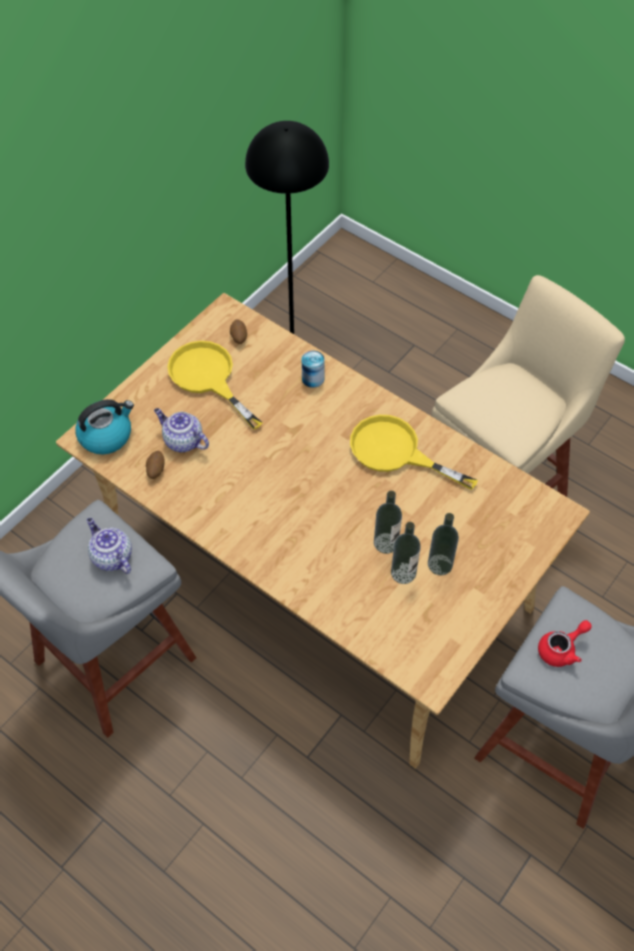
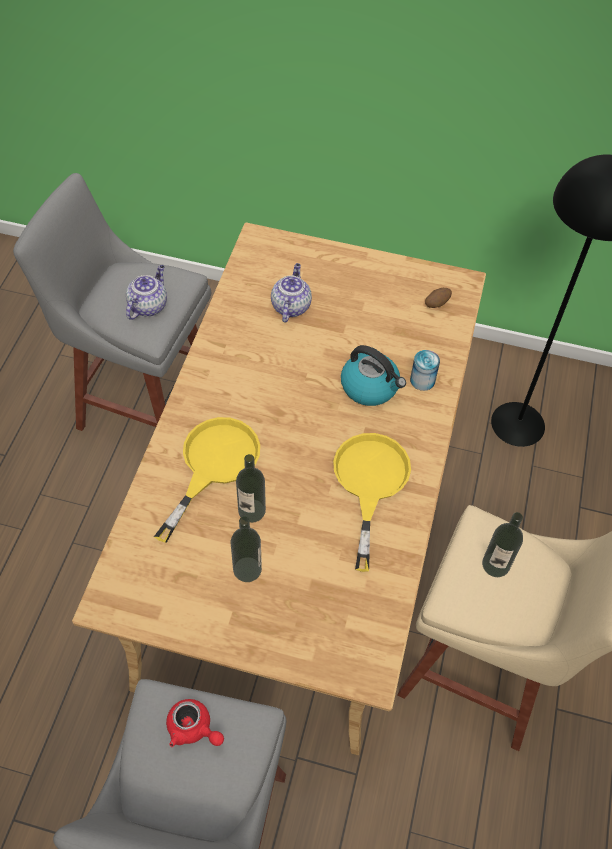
camera: 65 degrees right, 0 degrees up
kettle [75,399,134,455] -> kettle moved to [341,345,406,406]
potato [146,451,165,479] -> none
yellow frying pan [167,341,262,430] -> yellow frying pan moved to [154,417,260,543]
bottle [391,522,421,584] -> bottle moved to [482,512,523,577]

